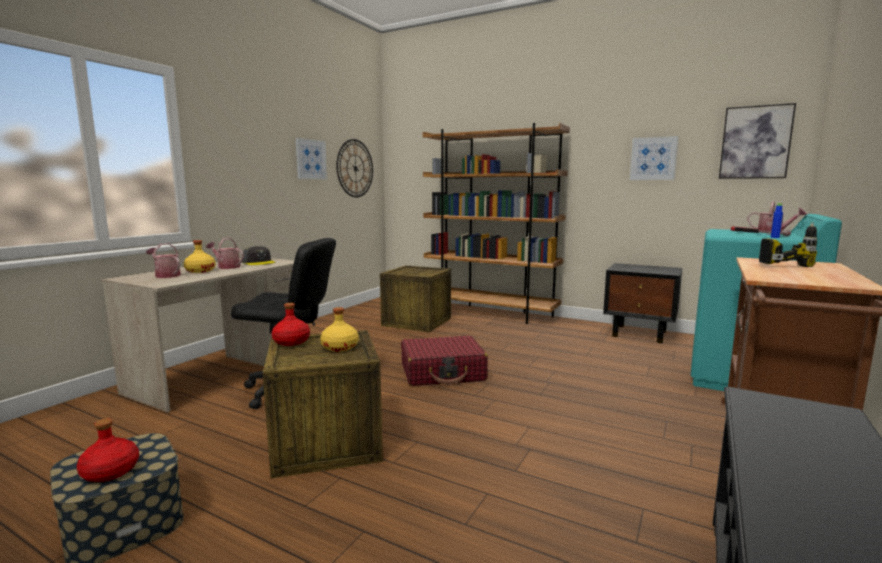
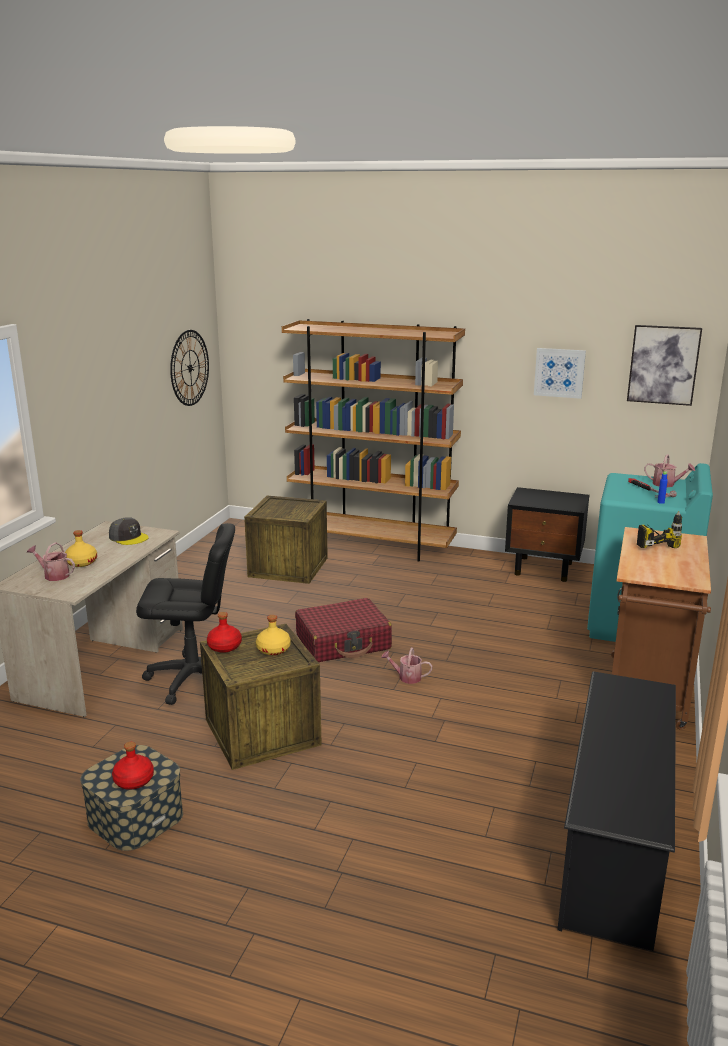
camera: 10 degrees left, 10 degrees up
watering can [206,238,244,269] -> watering can moved to [381,647,433,684]
picture [296,138,327,179] -> none

